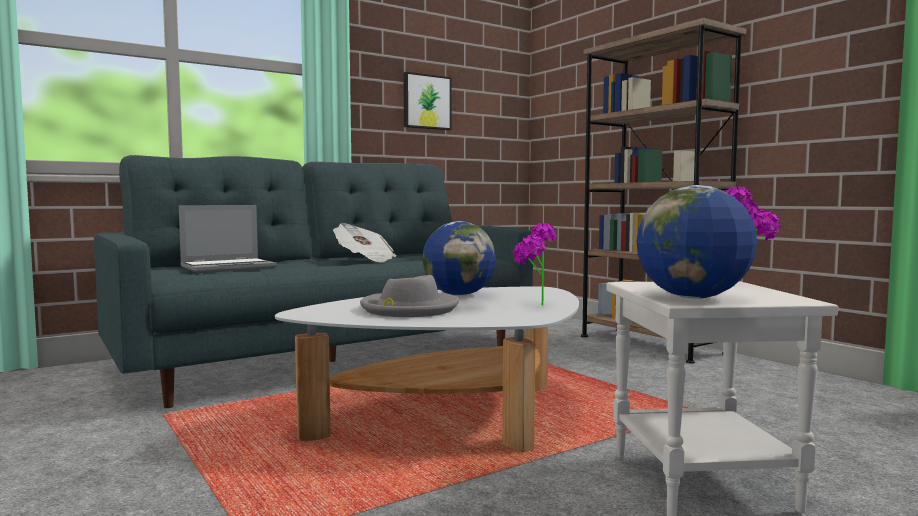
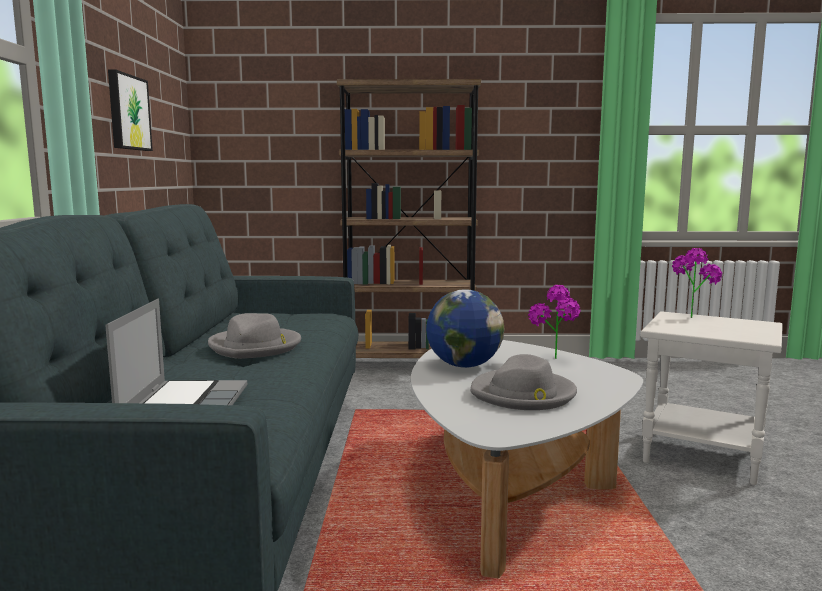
camera: 55 degrees left, 5 degrees up
newspaper [333,223,397,263] -> grey hat [208,313,301,359]
globe [636,185,757,299] -> none

